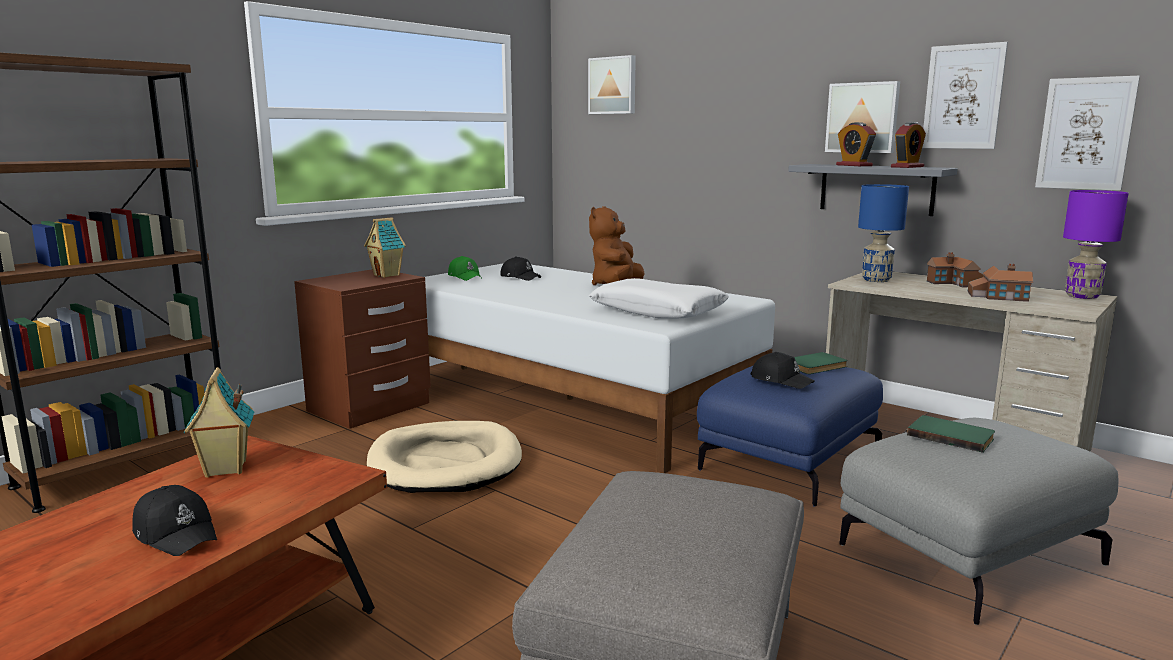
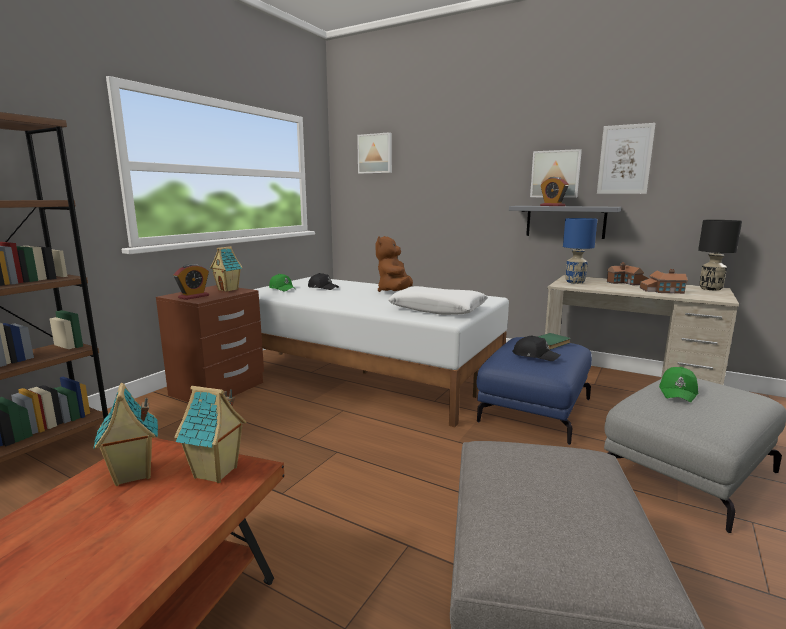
camera: 10 degrees left, 0 degrees up
black cap [132,485,217,556] -> none
beige dog bed [367,421,522,493] -> none
alarm clock [891,122,926,168] -> alarm clock moved to [174,264,209,300]
green book [907,415,995,453] -> green cap [659,367,698,402]
picture [1035,75,1140,191] -> none
purple table lamp [1063,190,1128,299] -> black table lamp [698,220,742,291]
none -> toy house [174,386,246,483]

